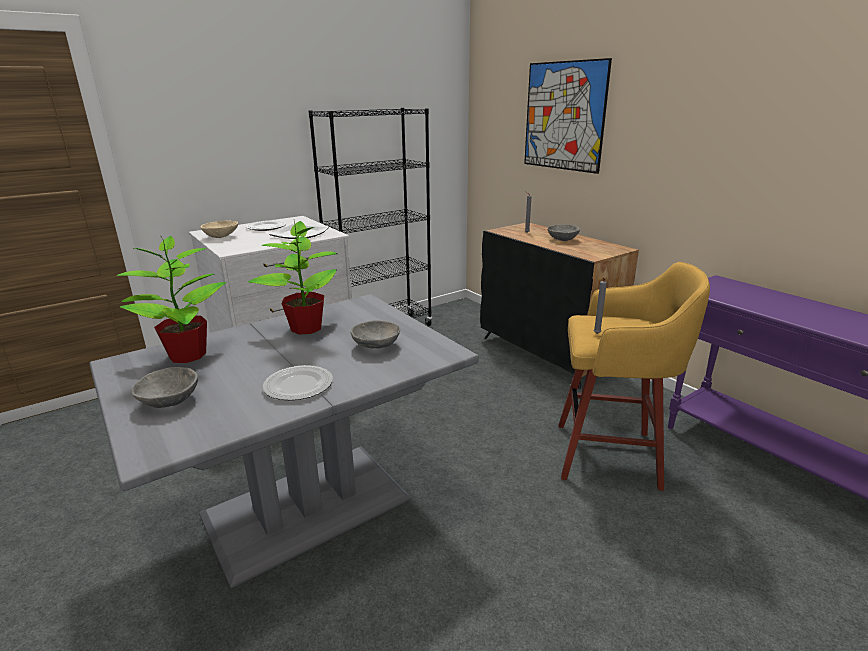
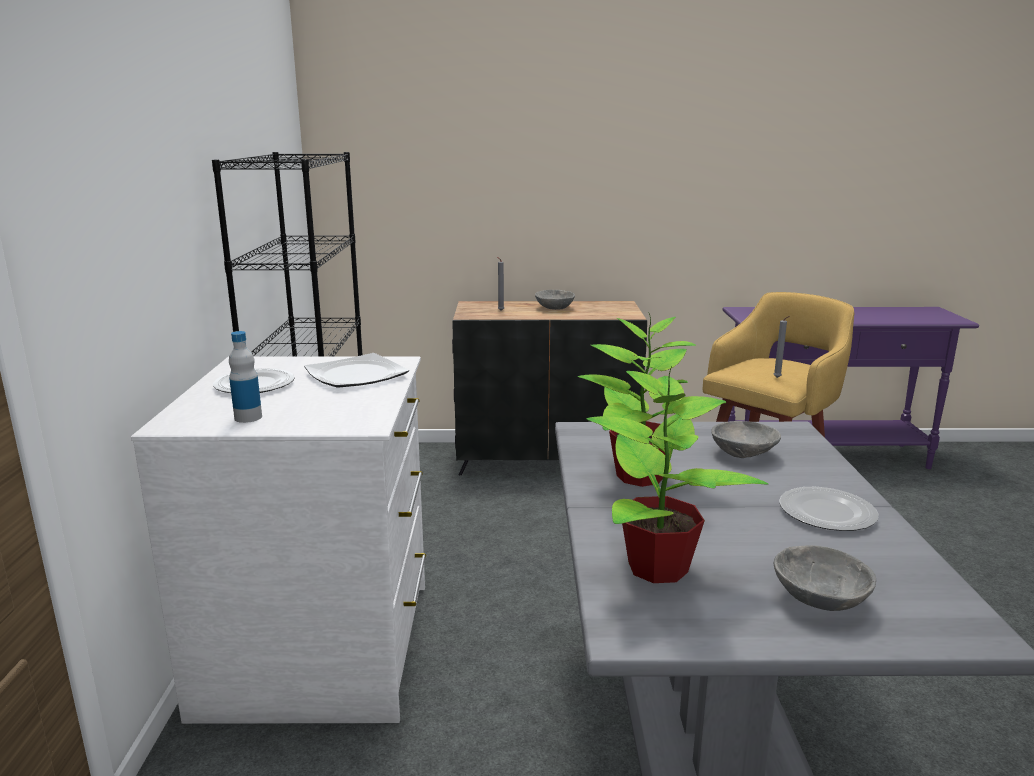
camera: 55 degrees left, 5 degrees down
beige bowl [201,221,238,238] -> bottle [229,331,262,423]
picture [524,58,612,174] -> none

